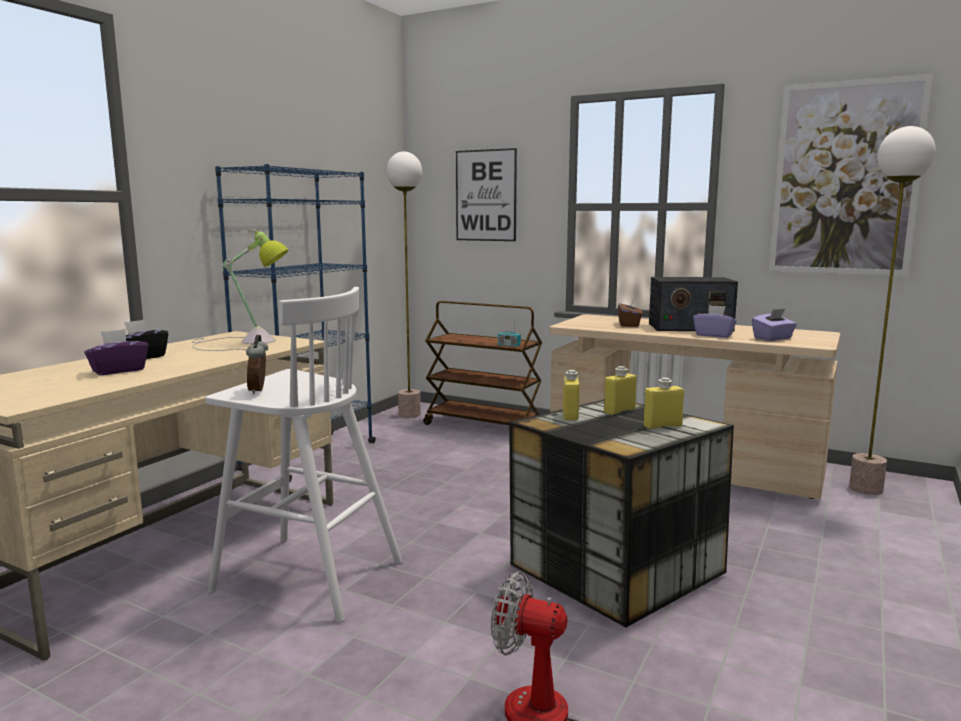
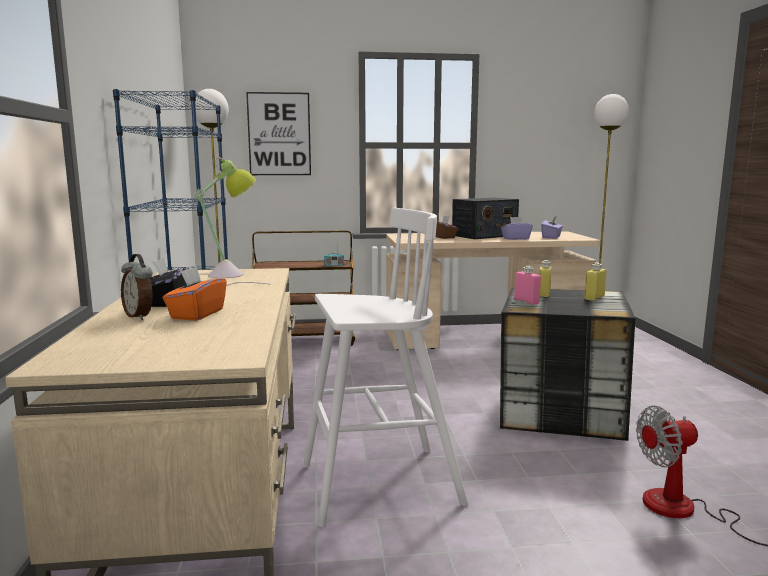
camera: 35 degrees left, 0 degrees up
purple tissue box [84,329,148,375] -> orange tissue box [163,266,227,321]
alarm clock [246,335,268,394] -> alarm clock moved to [121,254,153,320]
yellow bottle [563,370,579,420] -> pink bottle [514,266,541,305]
picture [769,74,933,276] -> none

